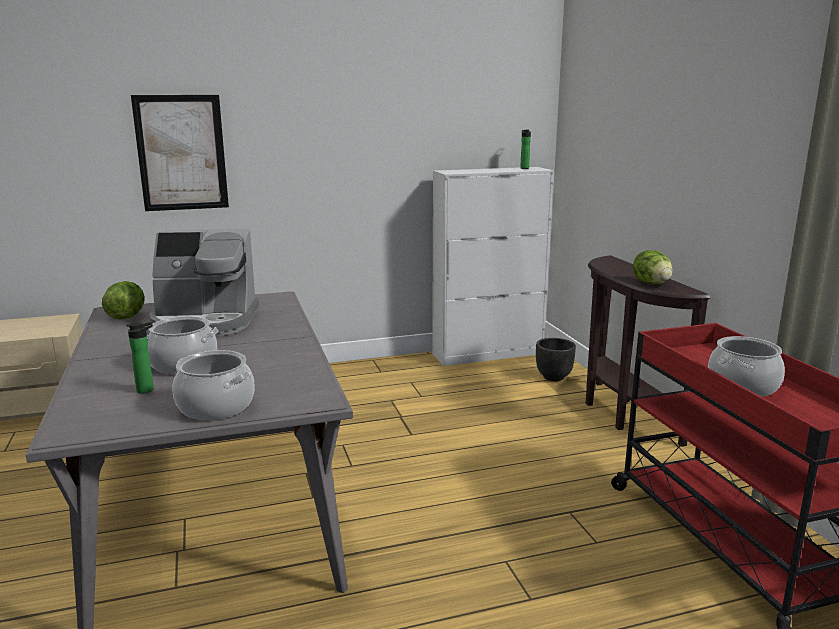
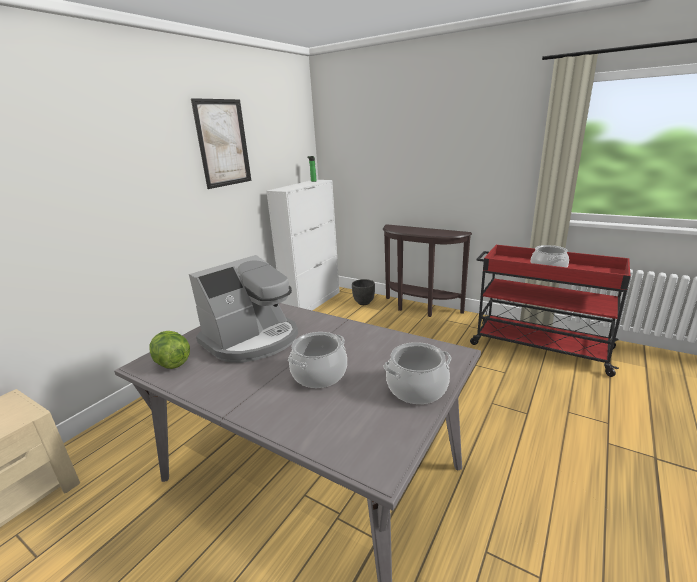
camera: 40 degrees left, 5 degrees up
bottle [127,322,154,394] -> none
picture [131,95,229,211] -> picture moved to [191,98,251,189]
lettuce [633,250,673,285] -> none

